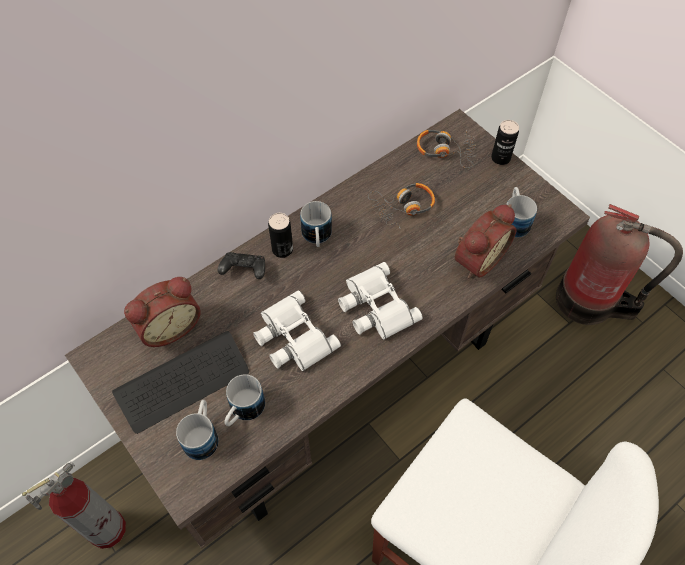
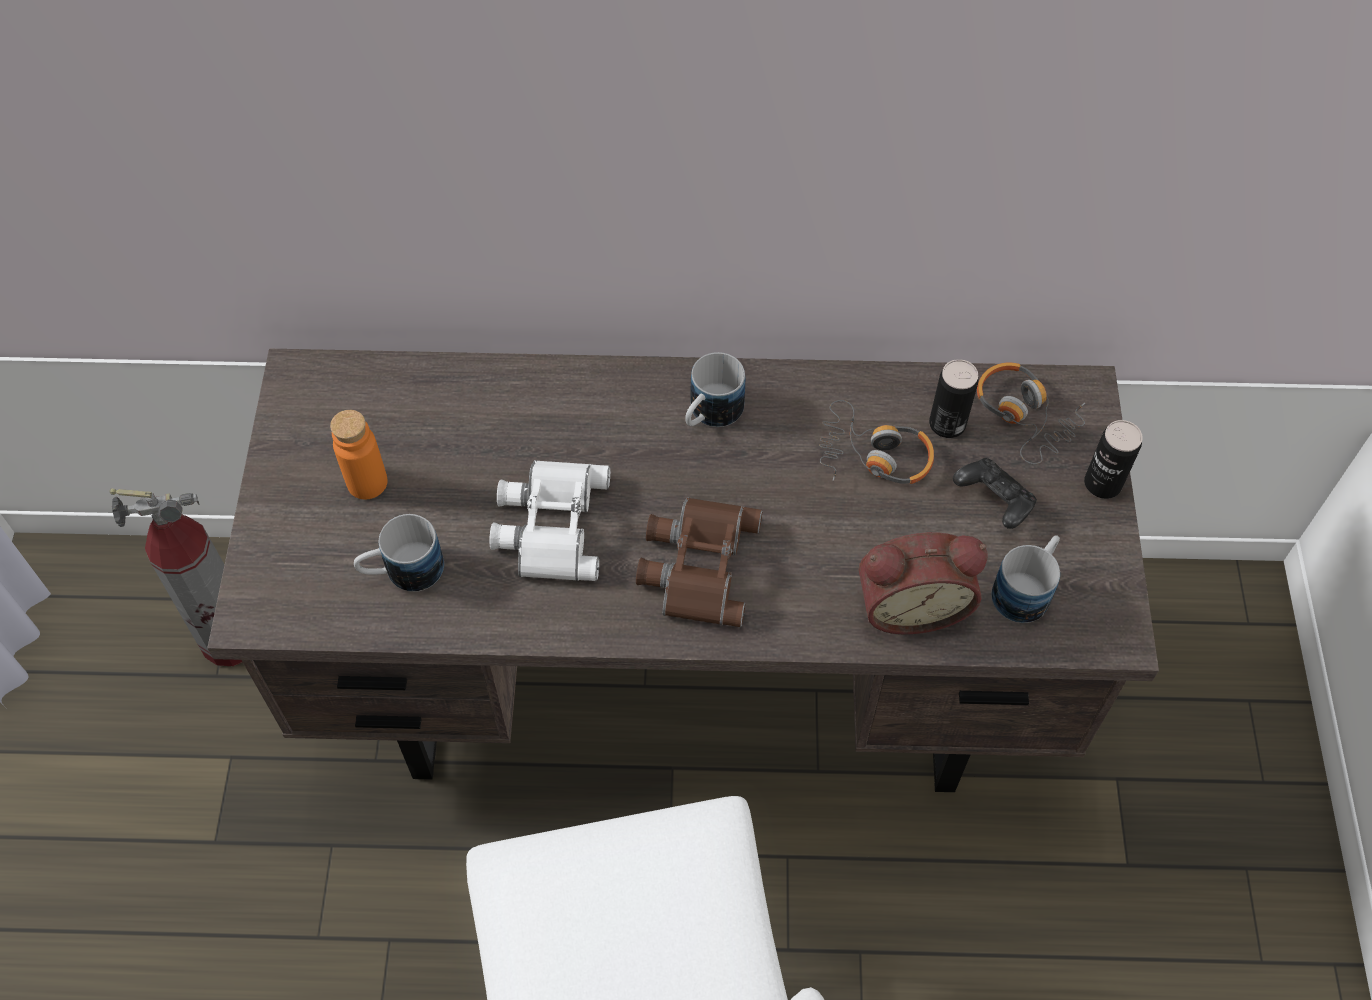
camera: 40 degrees right, 0 degrees up
keyboard [112,331,249,434] -> orange bottle [330,410,388,500]
alarm clock [124,277,201,347] -> none
mug [176,400,219,460] -> none
black game controller [218,252,265,279] -> black game controller moved to [953,458,1037,529]
can [268,213,293,258] -> can moved to [929,359,979,438]
white binoculars [338,262,423,339] -> brown binoculars [636,497,762,627]
fire extinguisher [556,204,683,325] -> none

